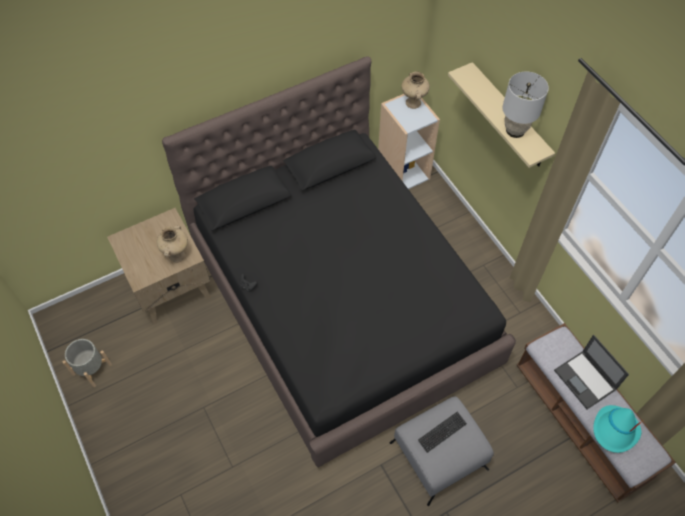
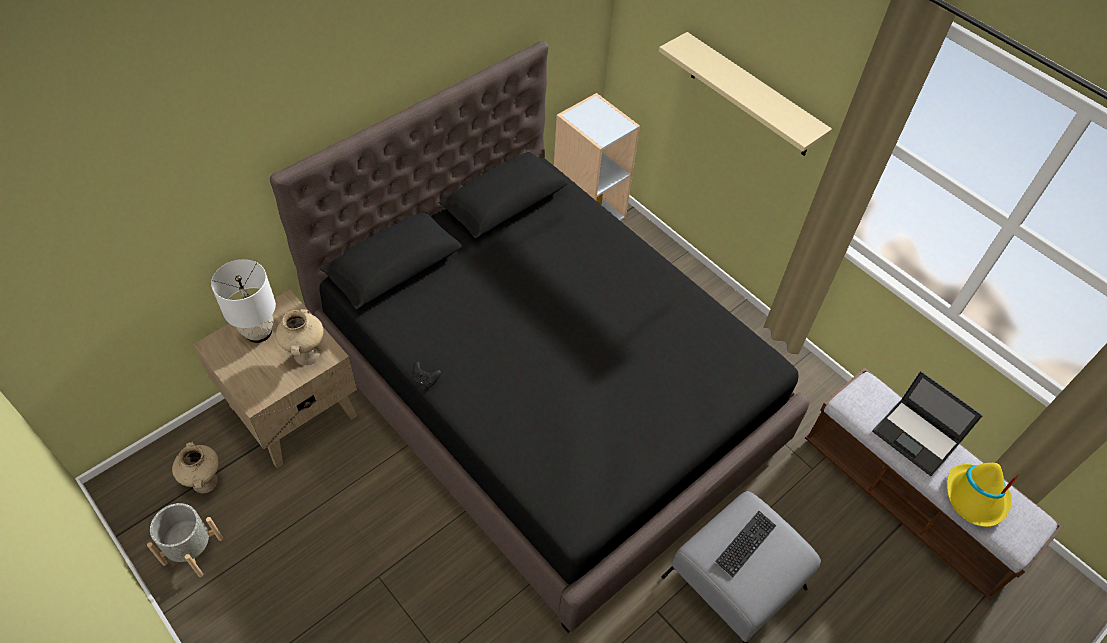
camera: 15 degrees left, 5 degrees down
beige vase [401,72,430,109] -> beige vase moved to [172,442,219,494]
white table lamp [502,72,549,138] -> white table lamp moved to [211,259,276,343]
turquoise hat [593,405,642,453] -> yellow hat [947,463,1020,527]

